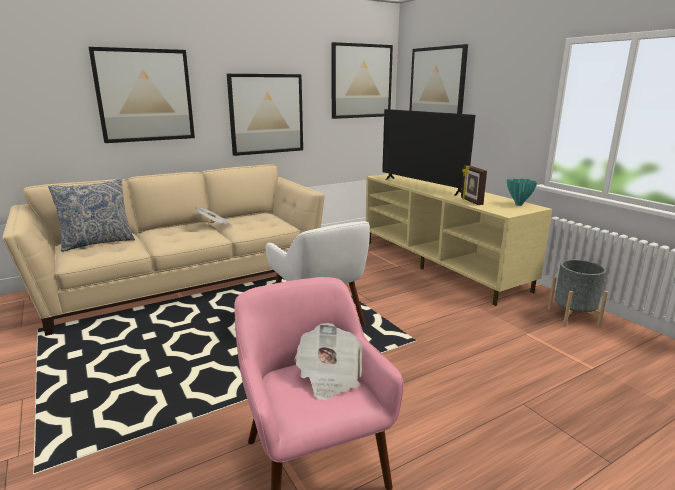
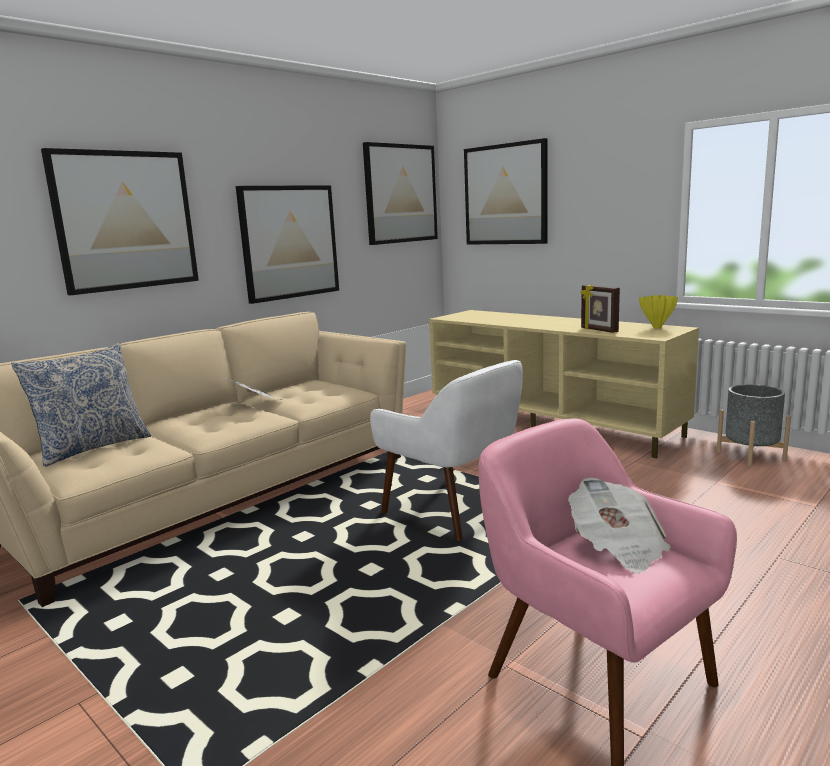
camera: 15 degrees left, 5 degrees down
television [382,109,476,196] -> none
turquoise vase [507,179,537,206] -> yellow vase [639,295,678,329]

